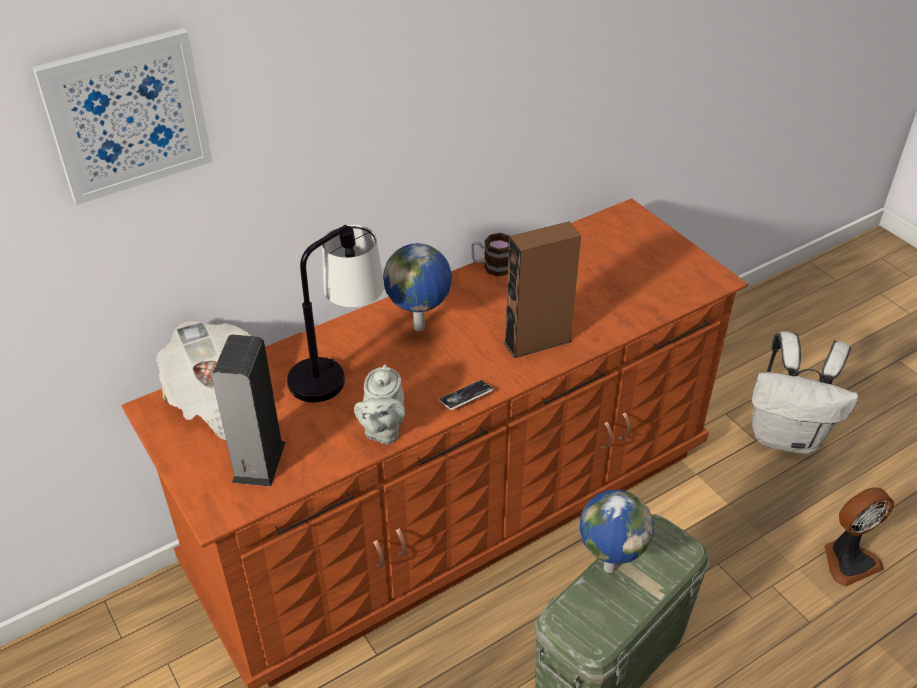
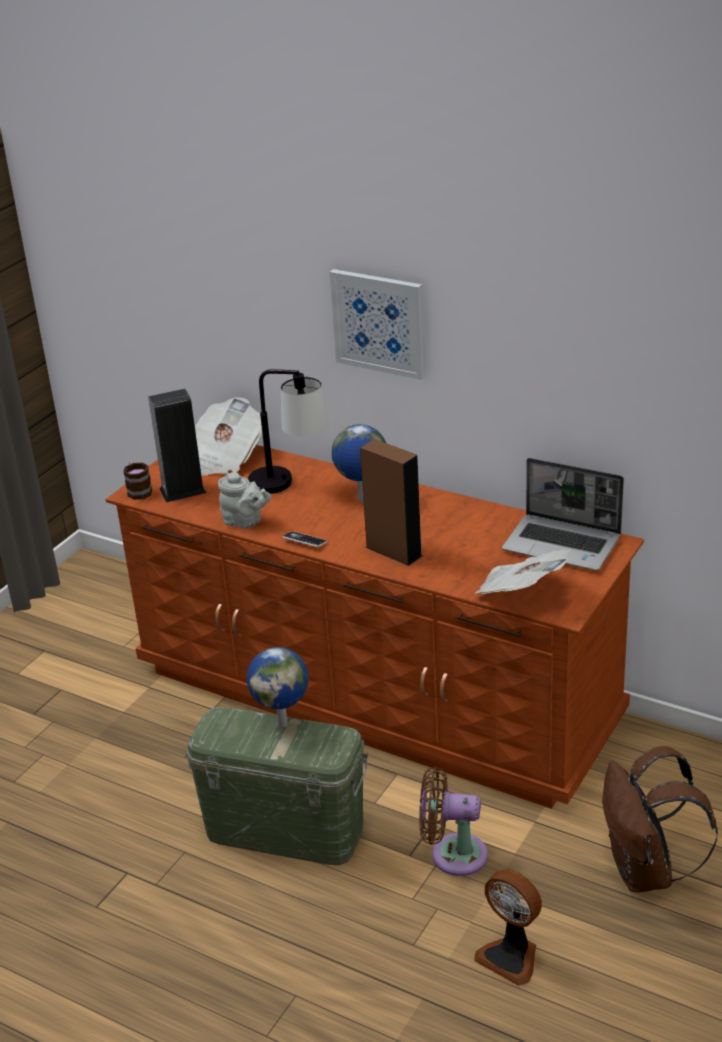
camera: 65 degrees right, 10 degrees down
picture [33,28,213,205] -> picture moved to [330,269,425,380]
grey teapot [354,364,405,444] -> grey teapot turned 135 degrees counterclockwise [218,472,272,529]
mug [471,233,509,277] -> mug moved to [123,461,152,500]
white backpack [751,331,858,454] -> brown backpack [602,746,718,892]
none -> brown fan [419,767,488,876]
none -> newspaper [474,549,571,594]
none -> laptop [502,458,624,571]

